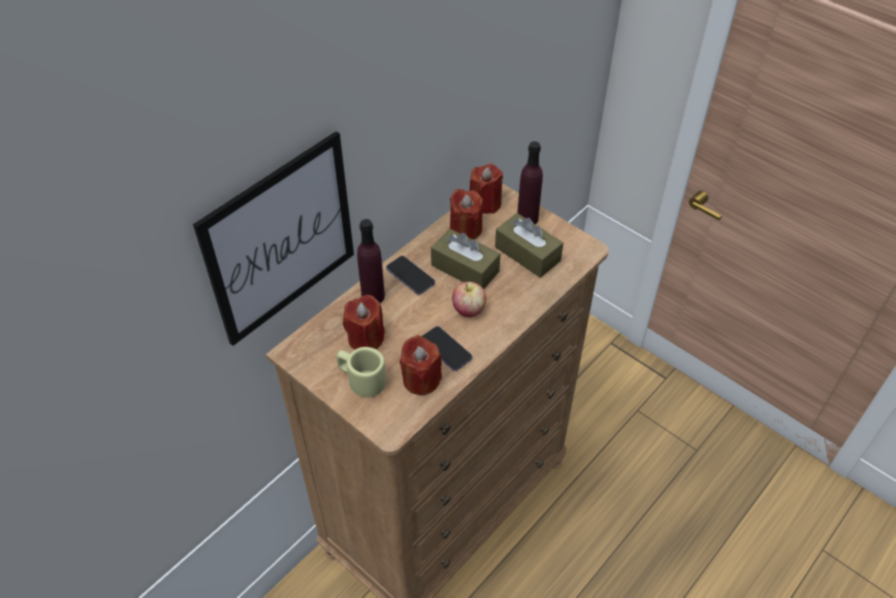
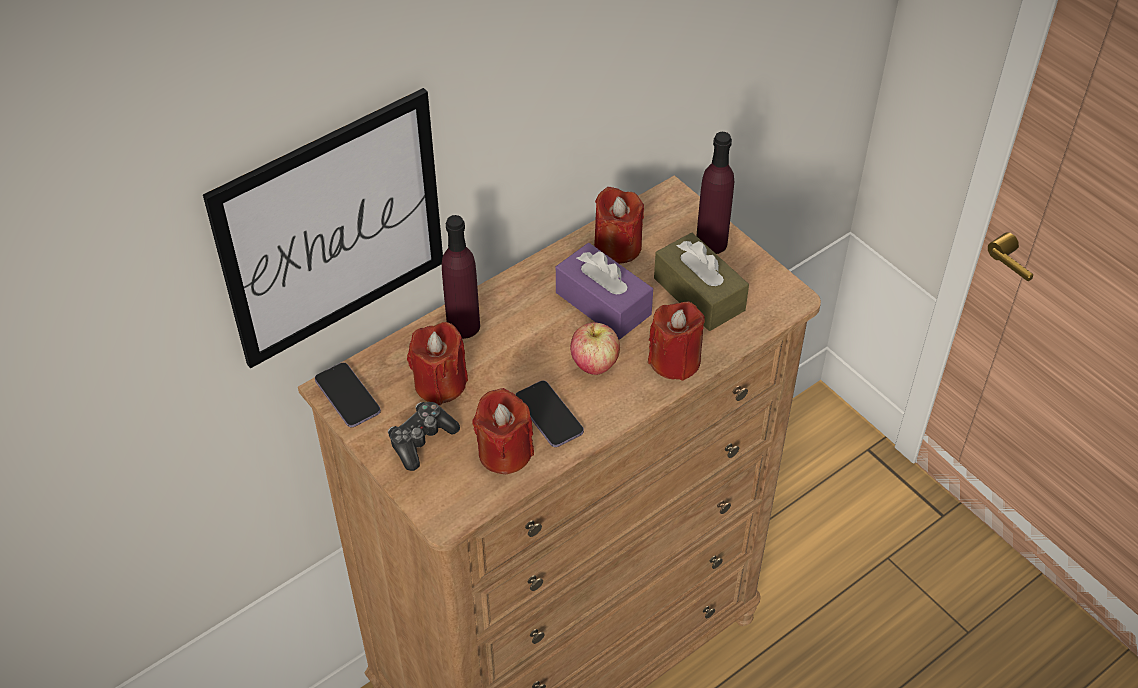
camera: 10 degrees right, 0 degrees up
beige mug [337,347,387,397] -> game controller [388,402,460,471]
phone [386,256,435,295] -> phone moved to [315,362,381,427]
brown tissue box [431,228,500,289] -> purple tissue box [556,243,653,339]
red candle [469,164,503,214] -> red candle moved to [648,301,705,381]

